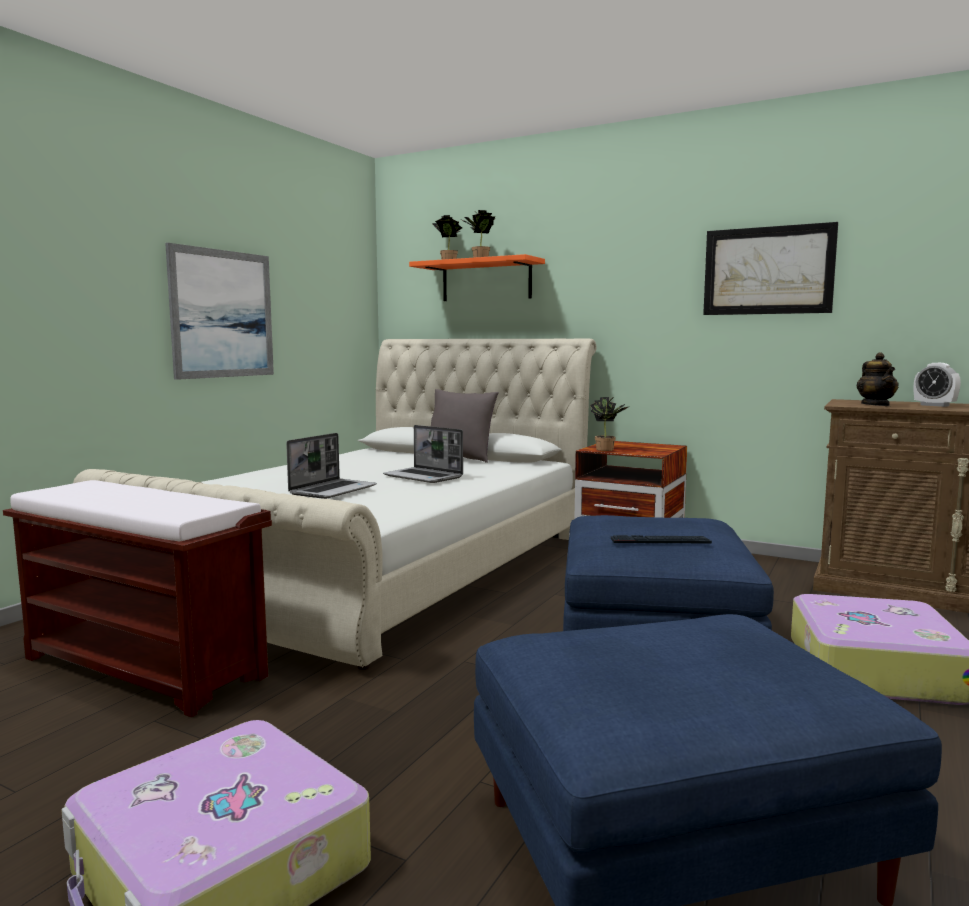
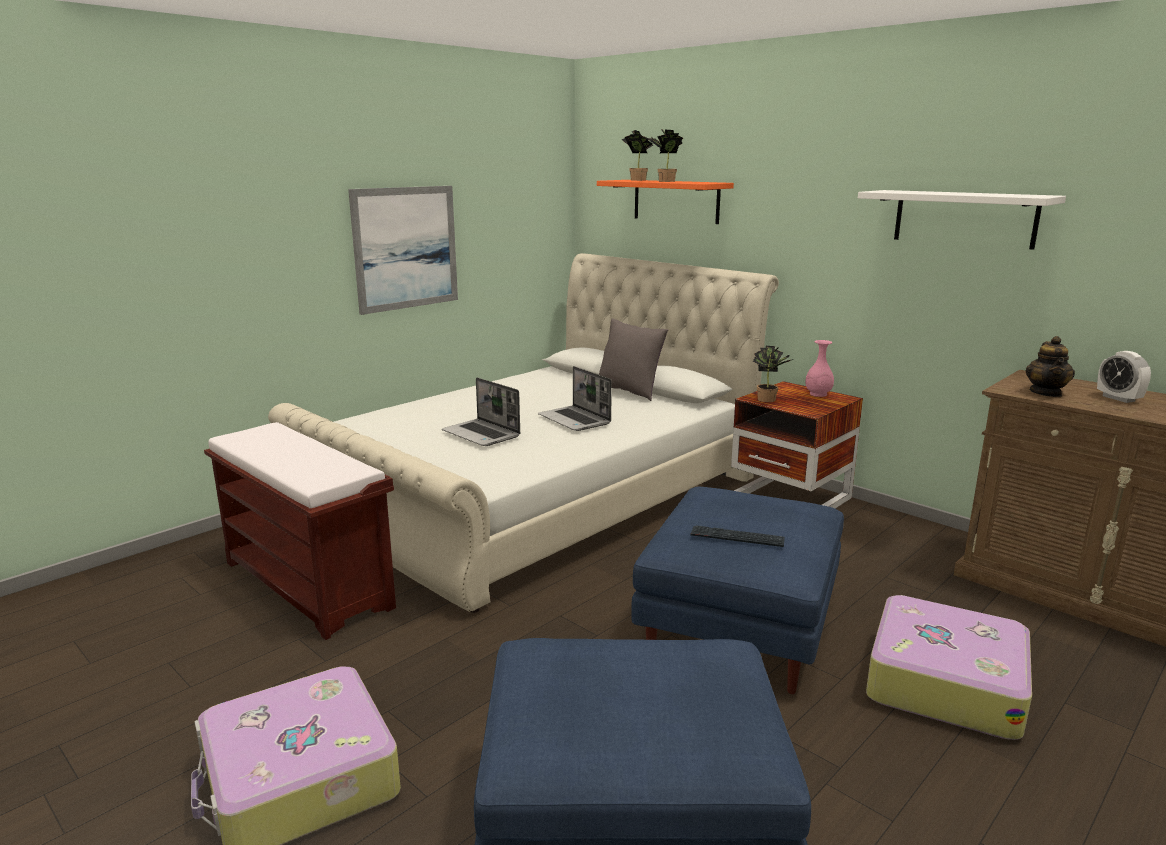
camera: 15 degrees right, 10 degrees up
laptop [286,433,377,499] -> laptop turned 90 degrees clockwise [442,377,520,446]
picture [703,222,838,315] -> white shelf [858,190,1066,250]
none -> pink vase [805,340,834,397]

